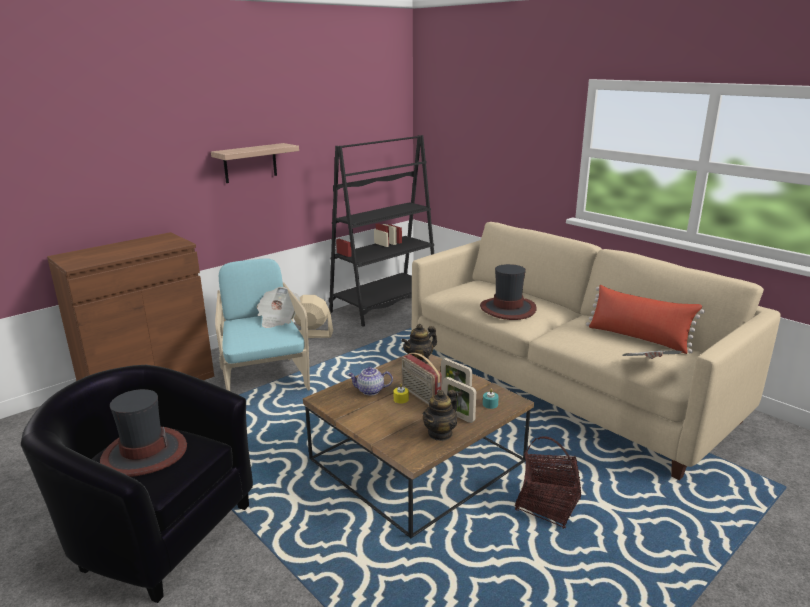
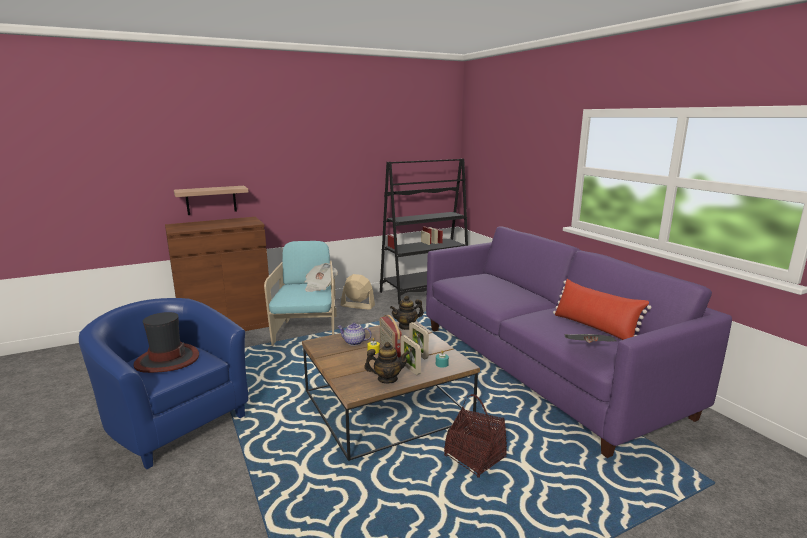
camera: 15 degrees right, 5 degrees down
black armchair [21,365,253,603] -> blue armchair [79,298,248,469]
shelf [211,143,299,183] -> shelf moved to [174,186,248,215]
beige sofa [412,222,781,480] -> purple sofa [426,226,732,458]
teapot [423,390,457,441] -> teapot turned 150 degrees counterclockwise [364,342,410,384]
hat [480,264,537,320] -> none

